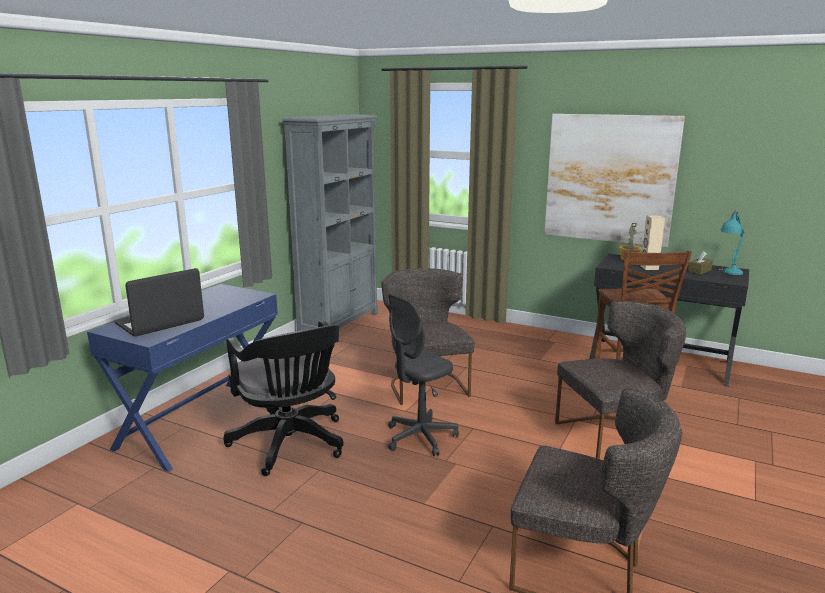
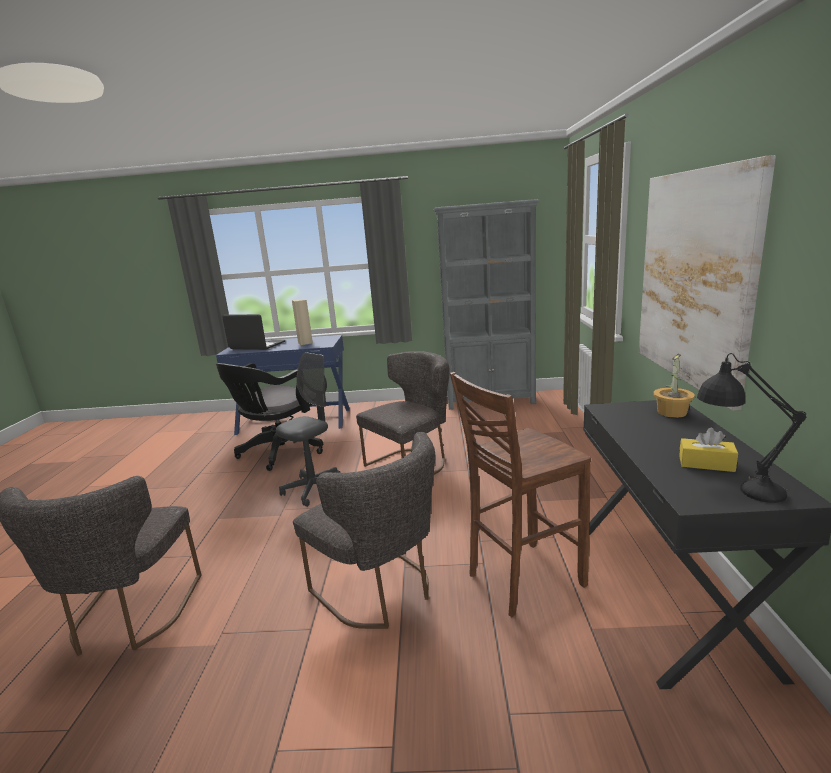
camera: 65 degrees right, 0 degrees up
grey office chair [388,294,459,456] -> grey office chair turned 105 degrees clockwise [276,352,341,507]
beige speaker [640,215,665,270] -> beige speaker moved to [292,299,313,345]
brown tissue box [688,251,713,275] -> yellow tissue box [679,428,738,472]
turquoise table lamp [719,209,744,275] -> black table lamp [697,353,807,503]

